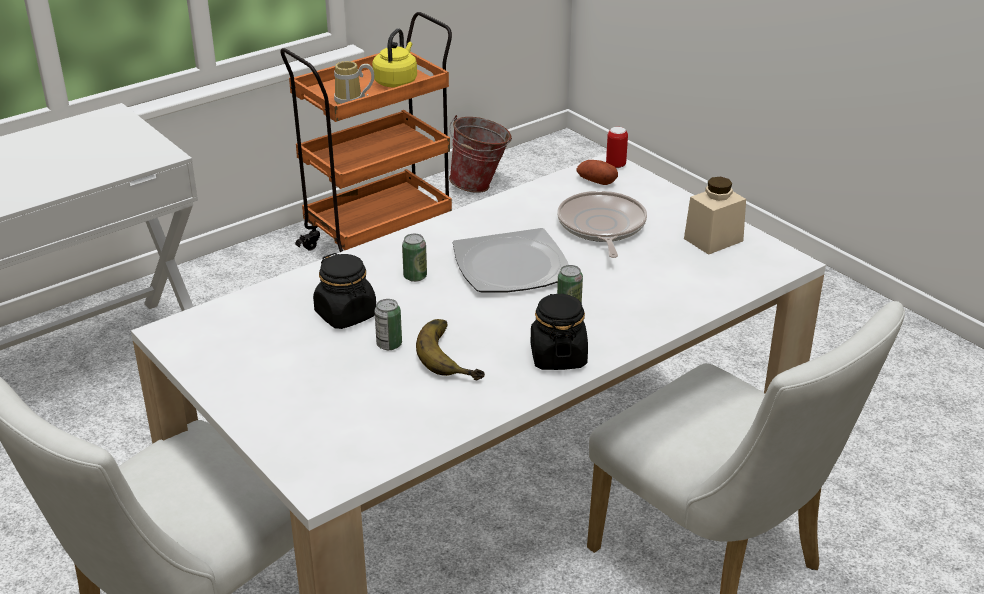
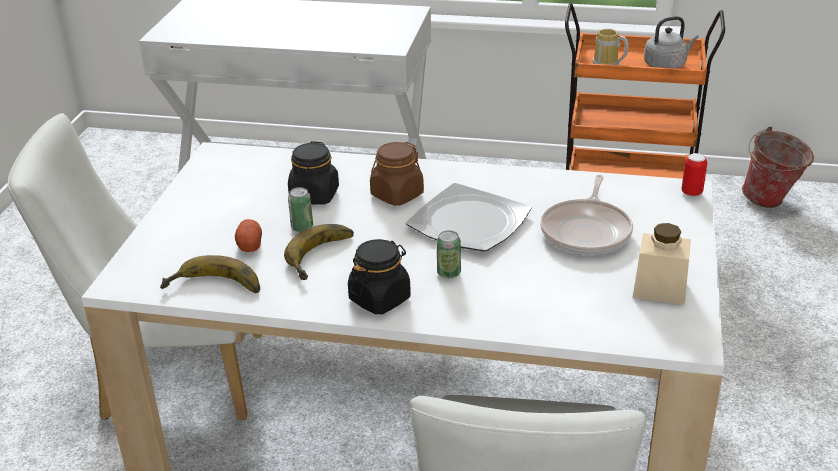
camera: 50 degrees right, 0 degrees up
yellow kettle [372,28,417,88] -> grey kettle [644,16,699,68]
can [402,234,427,282] -> brown jar [370,142,424,206]
frying pan [558,191,647,258] -> frying pan turned 150 degrees clockwise [540,175,633,255]
potato [576,160,618,185] -> potato moved to [235,219,262,252]
none -> banana [160,255,260,293]

